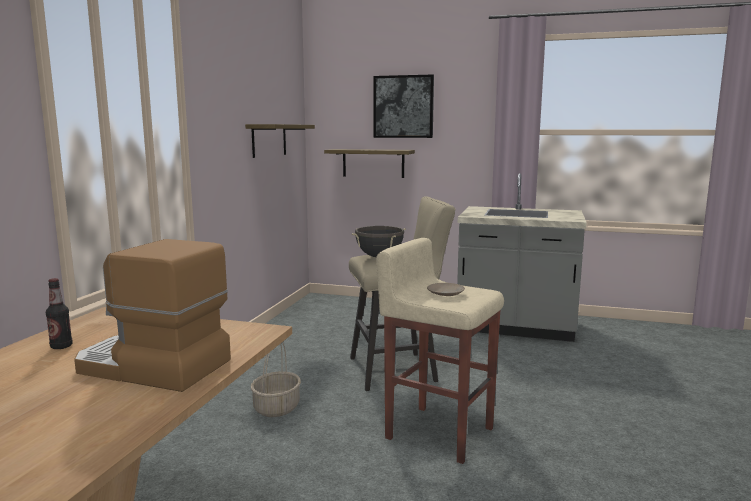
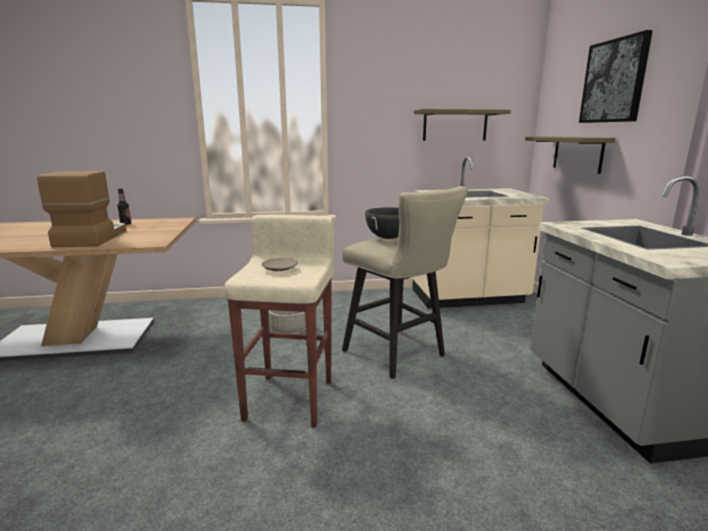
camera: 65 degrees right, 5 degrees up
none -> beige counter [412,156,549,309]

